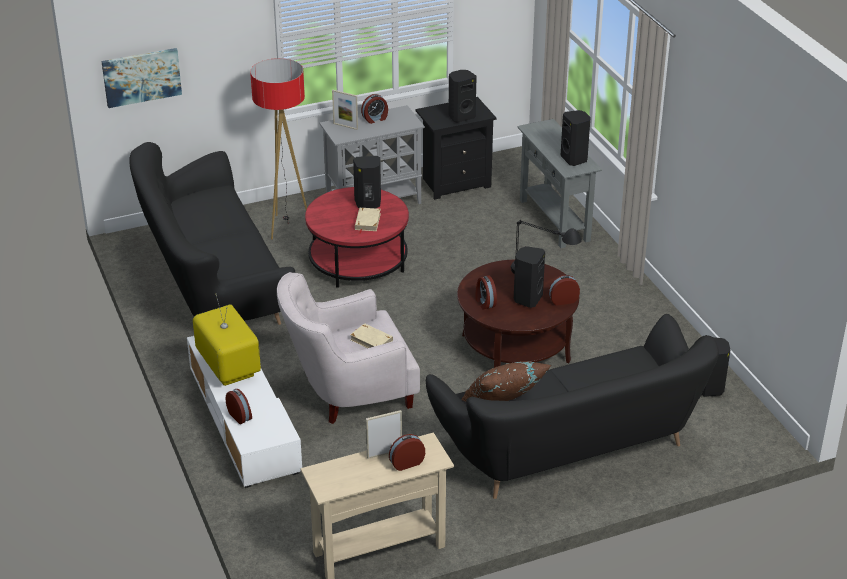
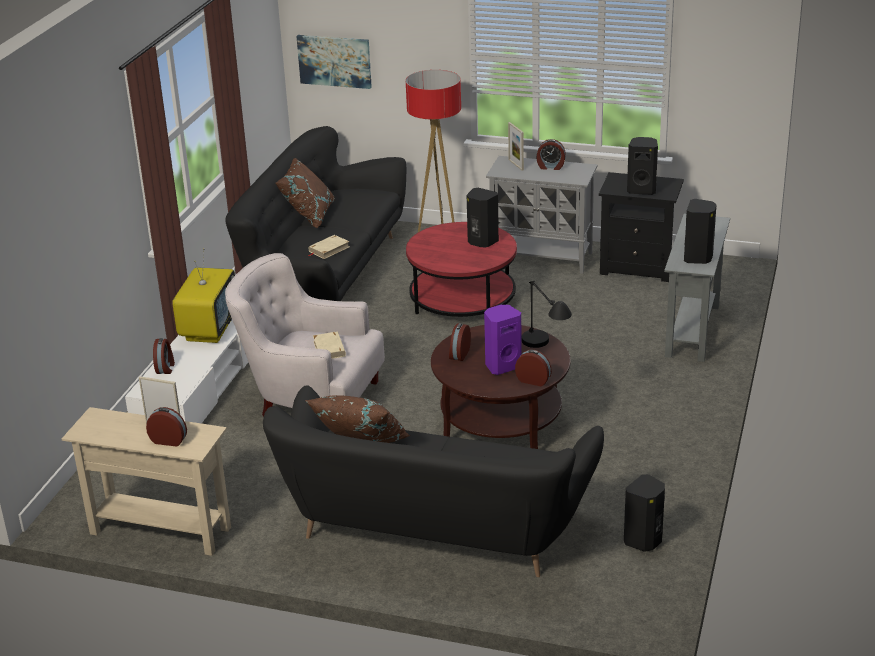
camera: 40 degrees right, 5 degrees down
beige book [355,208,381,233] -> beige book moved to [308,235,349,259]
black speaker [514,246,545,308] -> purple speaker [484,305,522,375]
none -> brown pillow [276,158,335,228]

